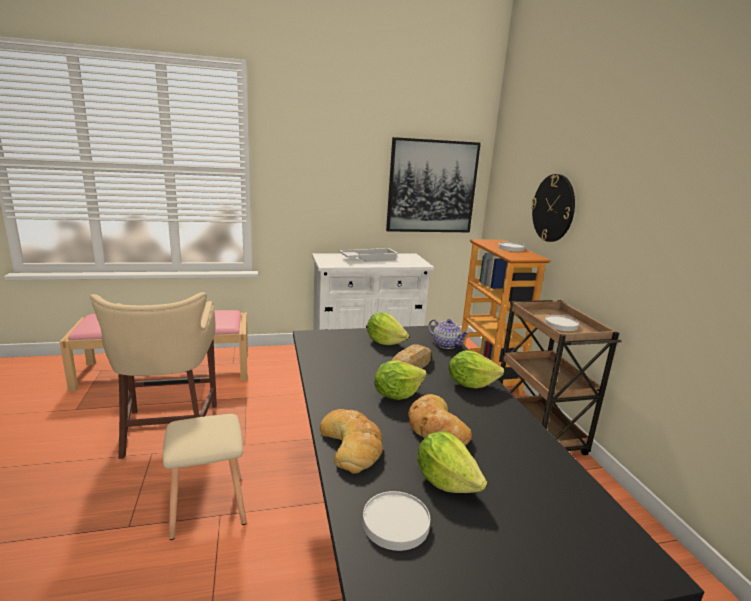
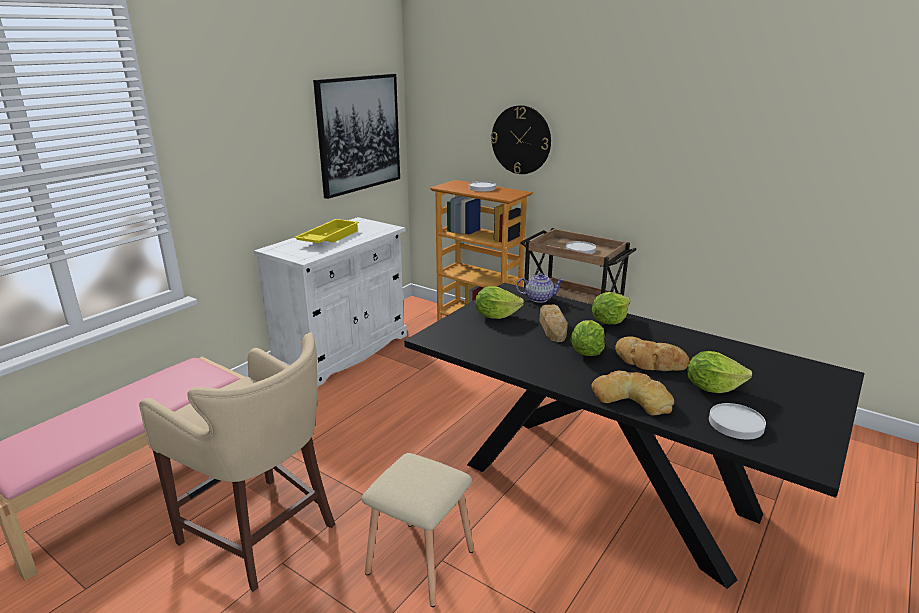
camera: 40 degrees left, 5 degrees up
white tray [339,248,398,262] -> yellow tray [294,219,359,243]

